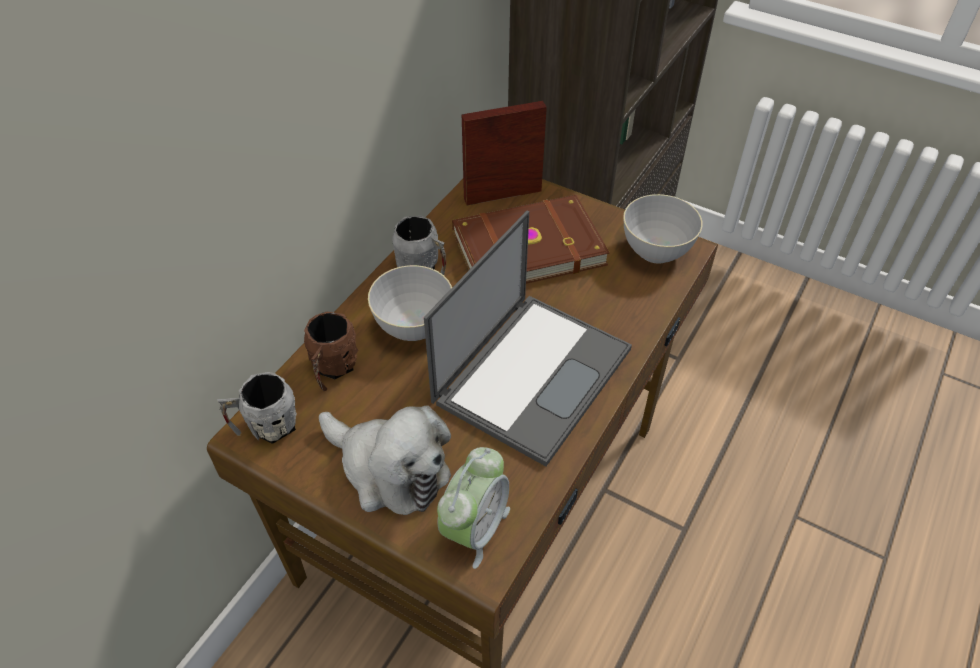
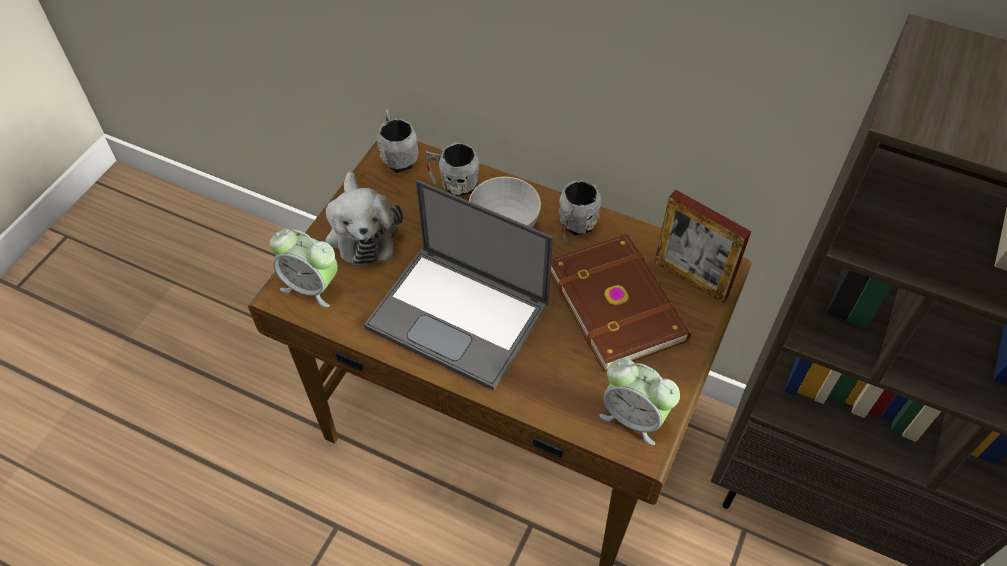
camera: 85 degrees right, 5 degrees up
brown mug [304,312,358,391] -> grey mug [426,142,479,196]
plush toy [319,406,451,515] -> plush toy turned 45 degrees counterclockwise [326,172,403,266]
picture frame [462,101,547,205] -> picture frame turned 150 degrees clockwise [654,190,751,303]
grey bowl [623,194,703,263] -> alarm clock [599,358,680,445]

